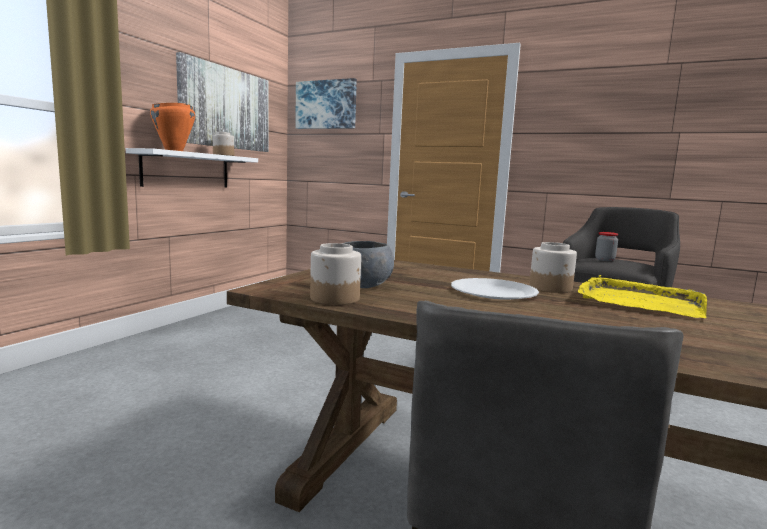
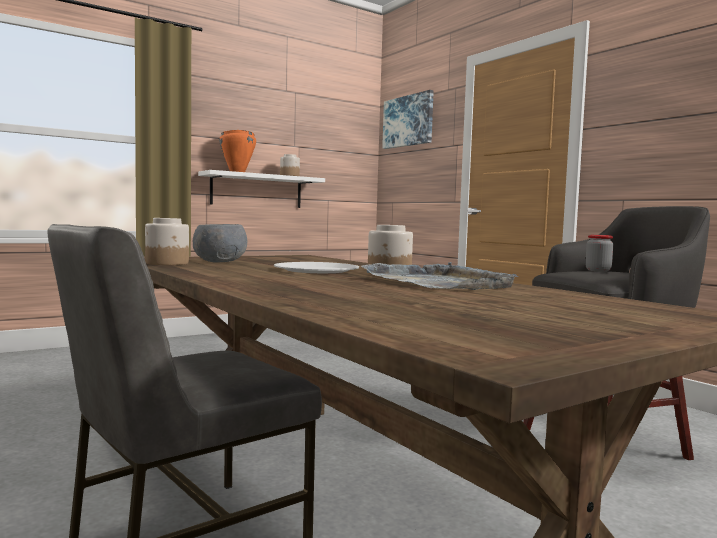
camera: 30 degrees right, 5 degrees down
picture [176,52,269,152] -> none
yellow tray [578,275,707,318] -> grey tray [361,262,518,290]

